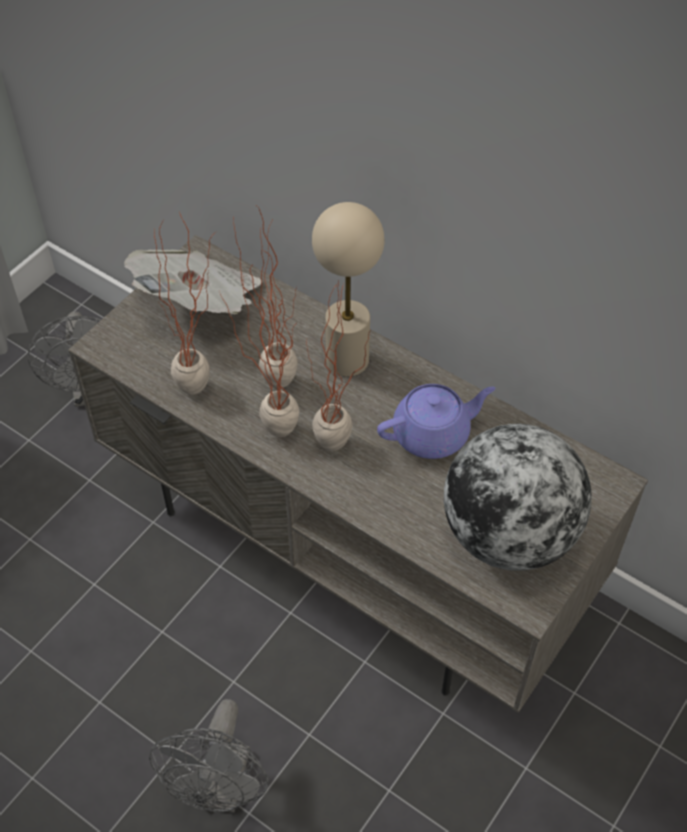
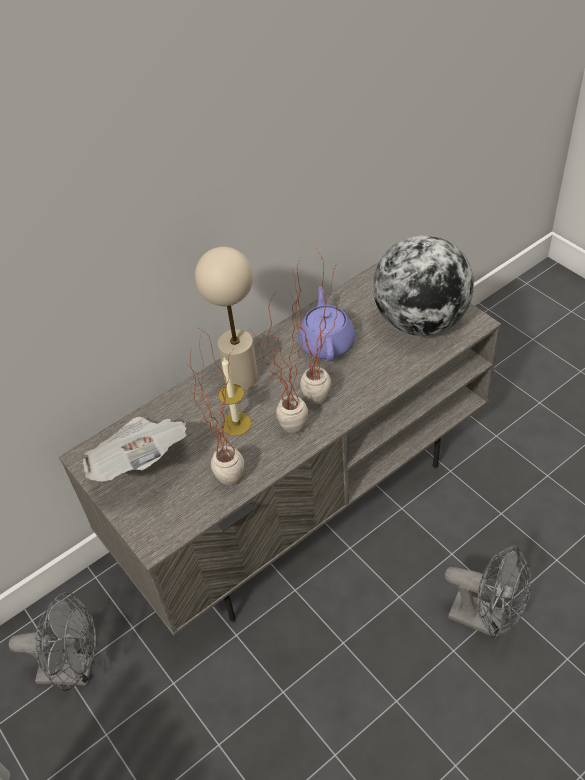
camera: 70 degrees left, 5 degrees down
potted plant [233,206,298,389] -> candle [218,358,252,436]

